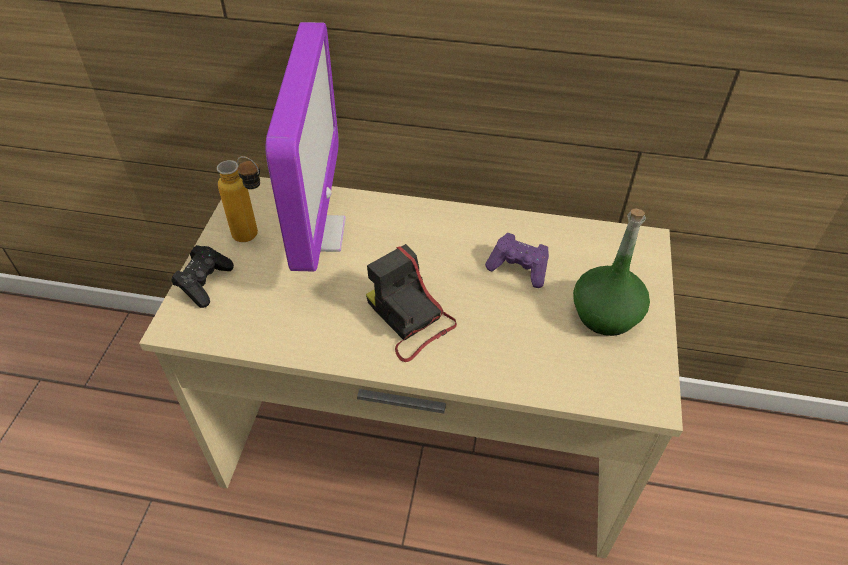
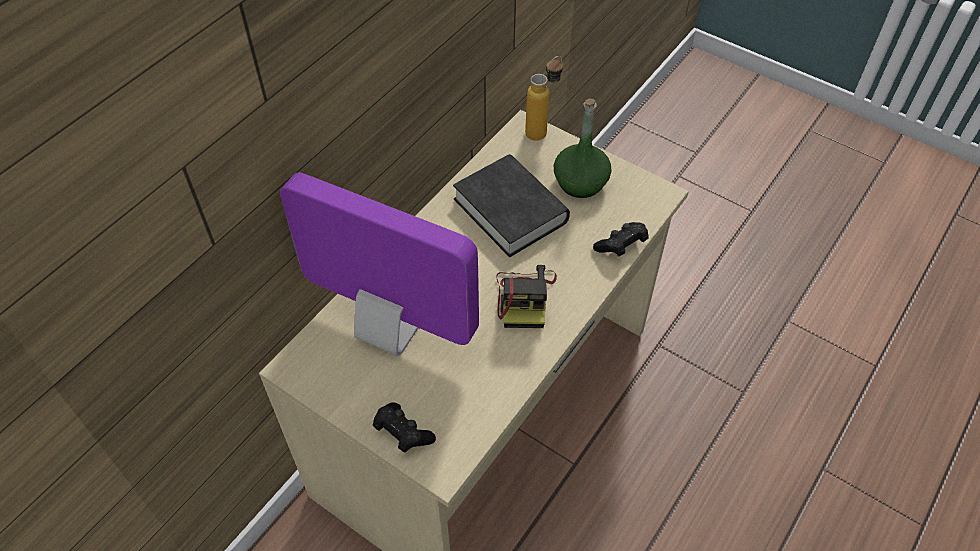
camera: 65 degrees left, 5 degrees up
bottle [217,156,260,242] -> bottle moved to [525,56,563,141]
camera [366,244,457,362] -> camera turned 75 degrees counterclockwise [496,265,557,328]
purple game controller [485,233,549,288] -> black book [453,154,570,257]
none -> black game controller [593,222,649,256]

